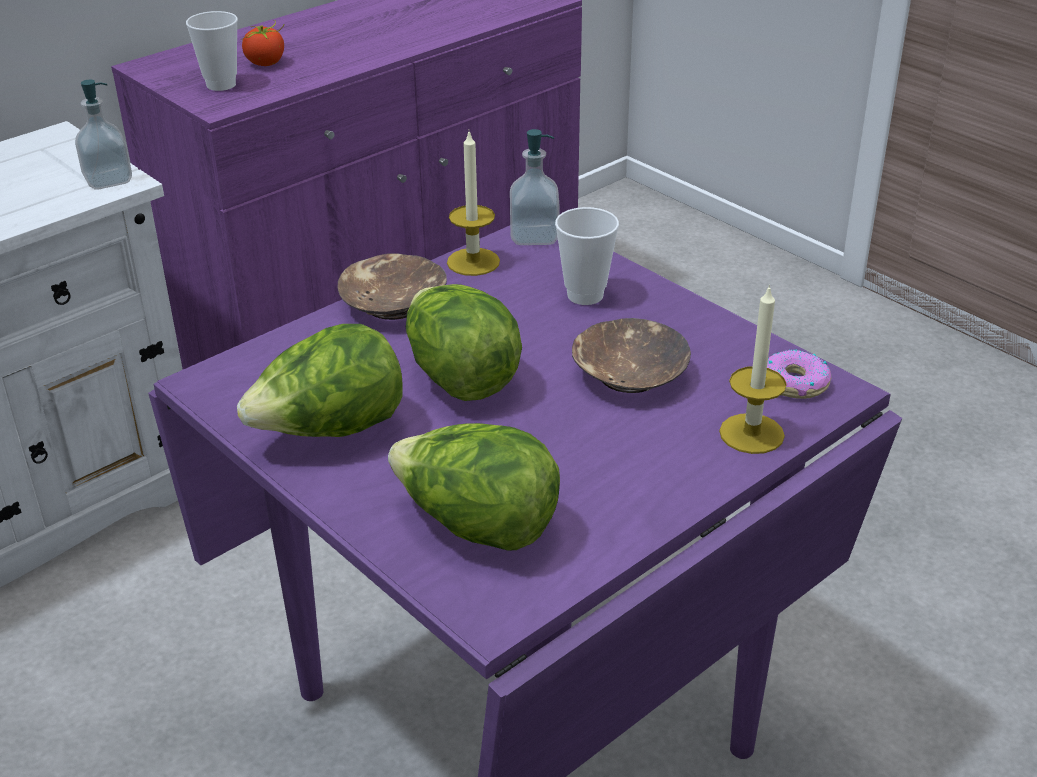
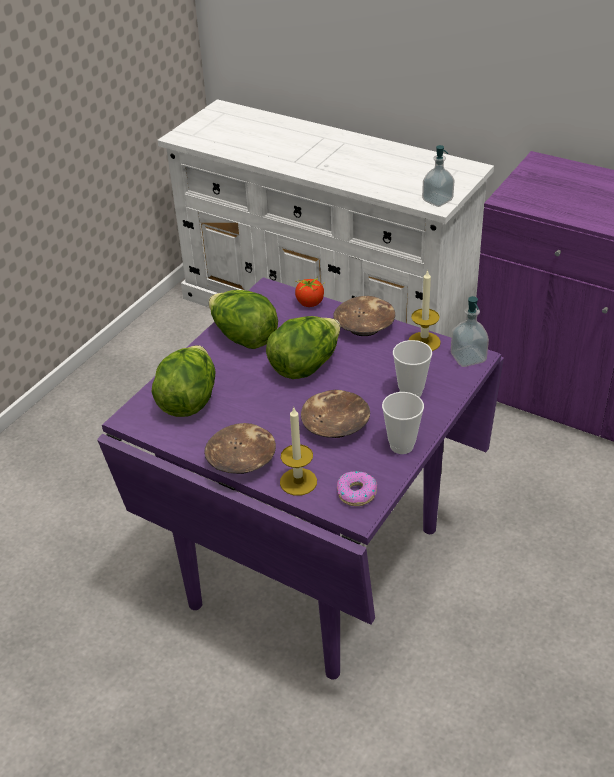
camera: 75 degrees right, 5 degrees up
cup [186,11,238,91] -> cup moved to [382,392,424,454]
tomato [241,20,285,66] -> tomato moved to [295,278,325,307]
none -> brown bowl [204,423,276,474]

